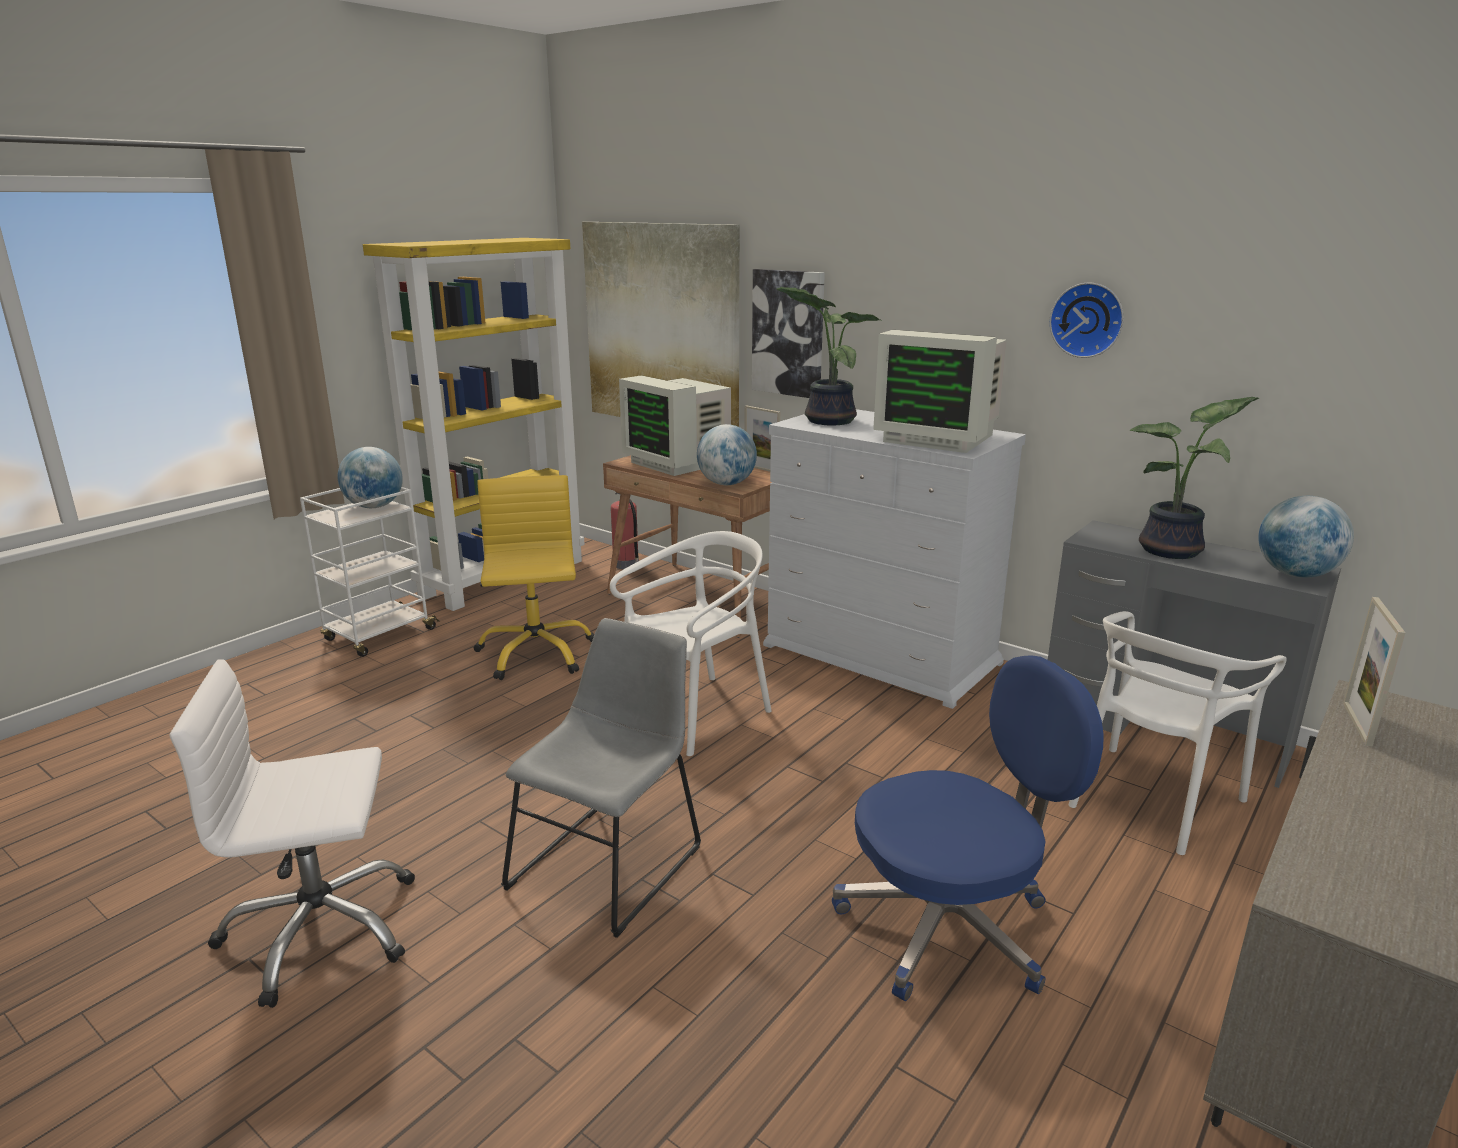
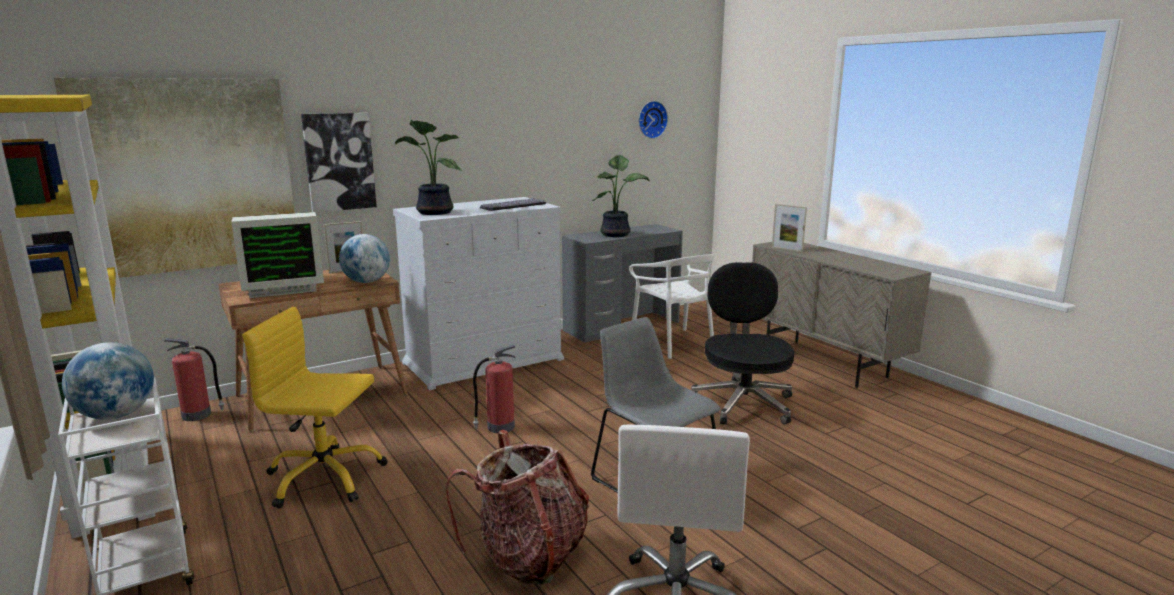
camera: 70 degrees left, 5 degrees down
white chair [610,531,772,756] -> fire extinguisher [473,345,515,433]
blue office chair [832,655,1104,1001] -> black office chair [691,262,794,424]
monitor [873,330,1007,453] -> keyboard [480,198,546,211]
wall clock [1049,283,1124,358] -> wall clock moved to [639,101,668,139]
globe [1258,496,1354,578] -> none
none -> backpack [446,430,589,584]

